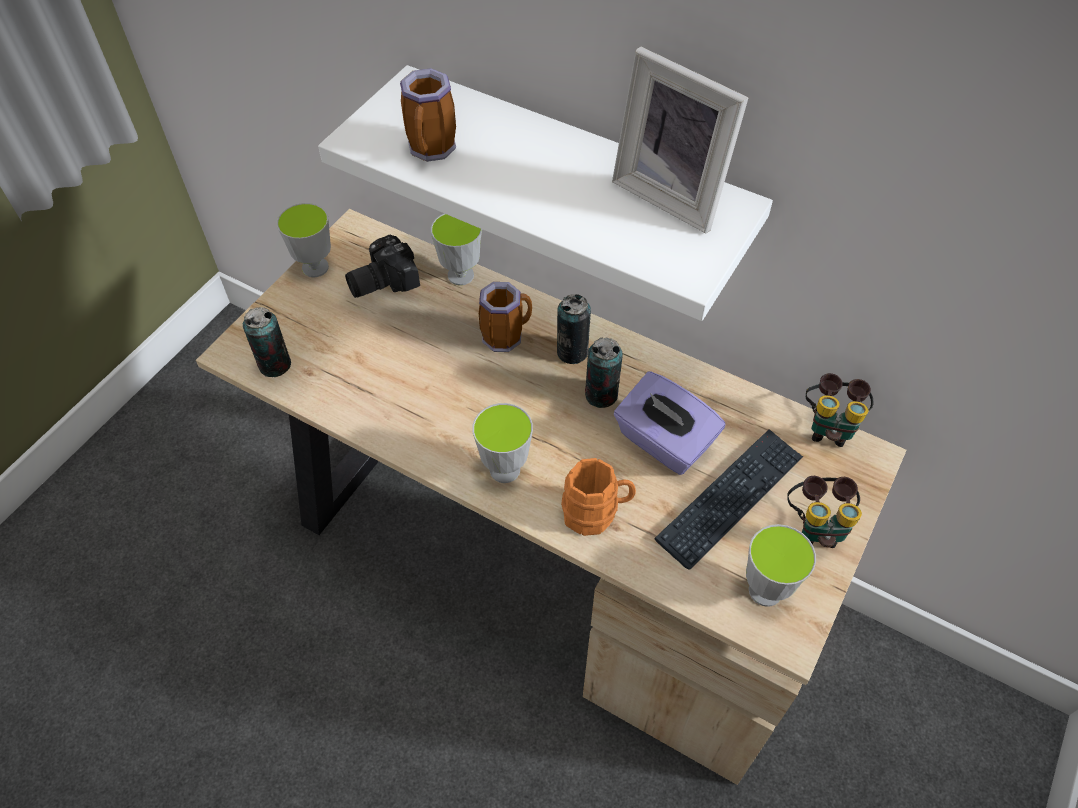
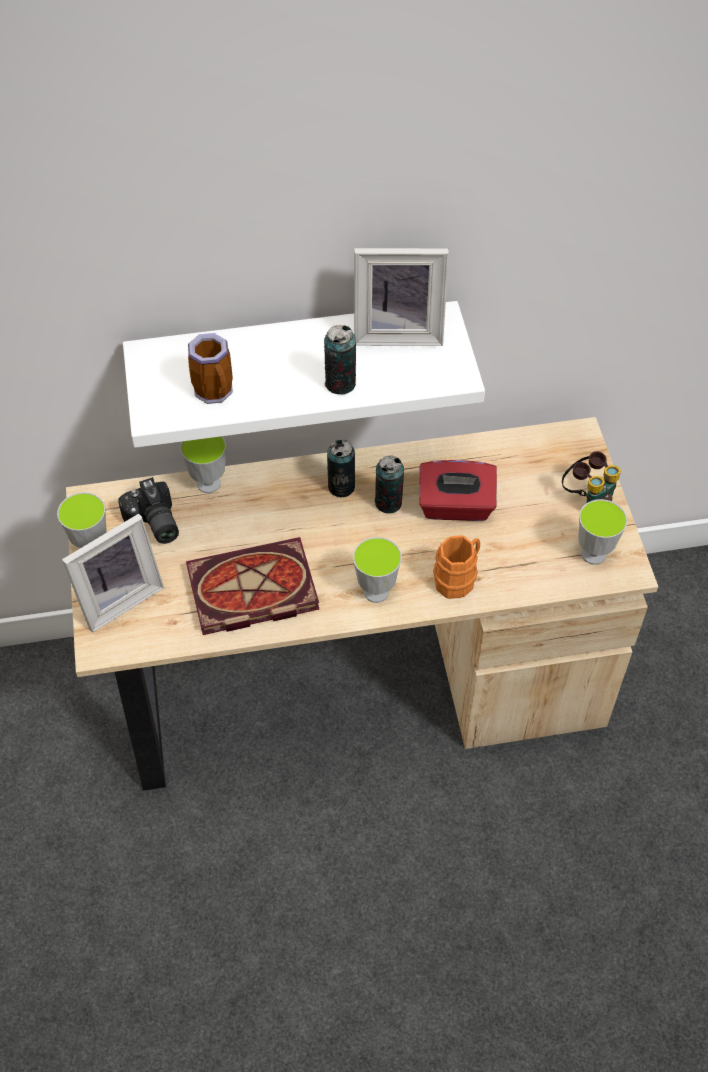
camera: 40 degrees left, 0 degrees up
can [242,307,291,377] -> can moved to [324,325,356,395]
camera [345,234,420,298] -> camera turned 45 degrees counterclockwise [118,477,179,544]
mug [479,282,532,352] -> none
purple tissue box [614,371,725,475] -> red tissue box [419,460,497,521]
keyboard [655,429,803,570] -> none
binoculars [806,373,873,447] -> none
none -> picture frame [62,514,164,632]
none -> book [186,537,319,635]

